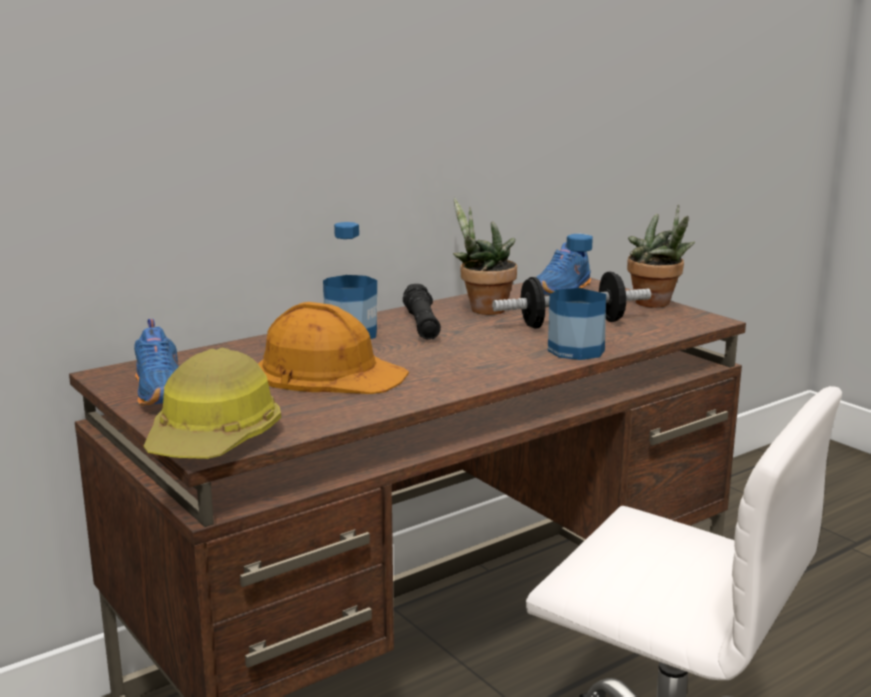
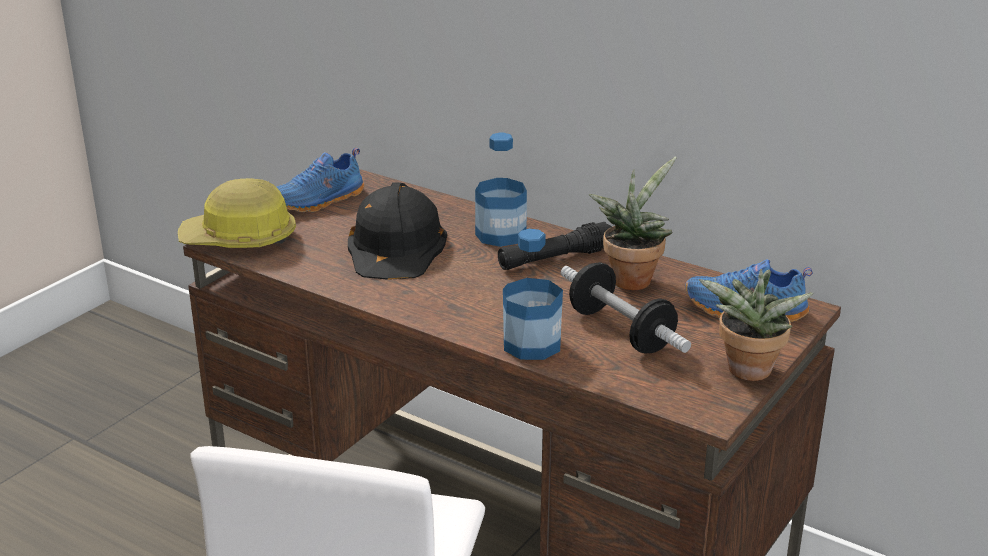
camera: 70 degrees right, 10 degrees up
orange hard hat [258,302,409,394] -> black hard hat [348,183,447,280]

